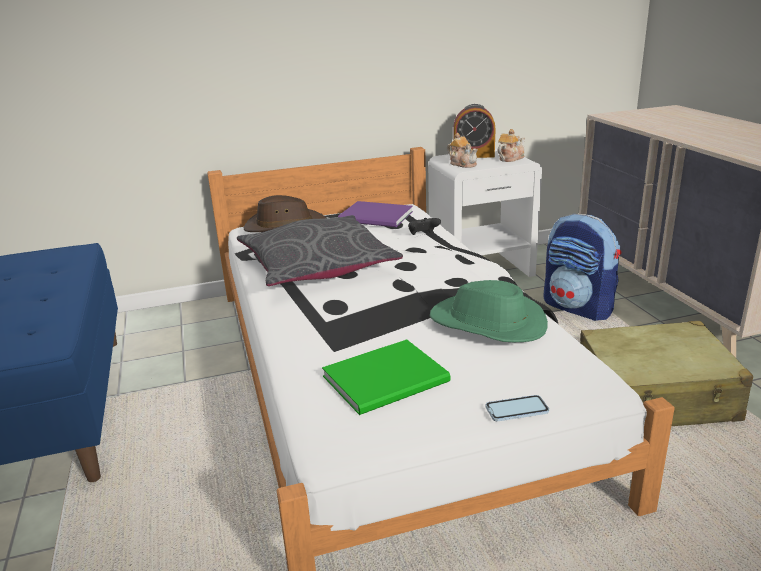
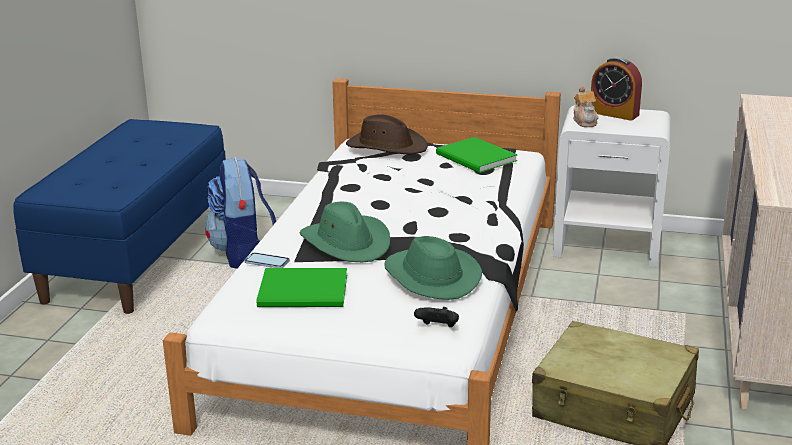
camera: 30 degrees right, 0 degrees up
grey pillow [237,215,403,286] -> none
purple book [338,201,413,227] -> green book [436,137,517,173]
black game controller [408,218,441,235] -> black game controller moved to [414,307,459,327]
phone [485,395,549,421] -> phone moved to [244,252,290,268]
teapot [498,129,525,162] -> none
backpack [543,214,621,321] -> backpack moved to [205,157,276,269]
none -> green hat [300,202,390,262]

